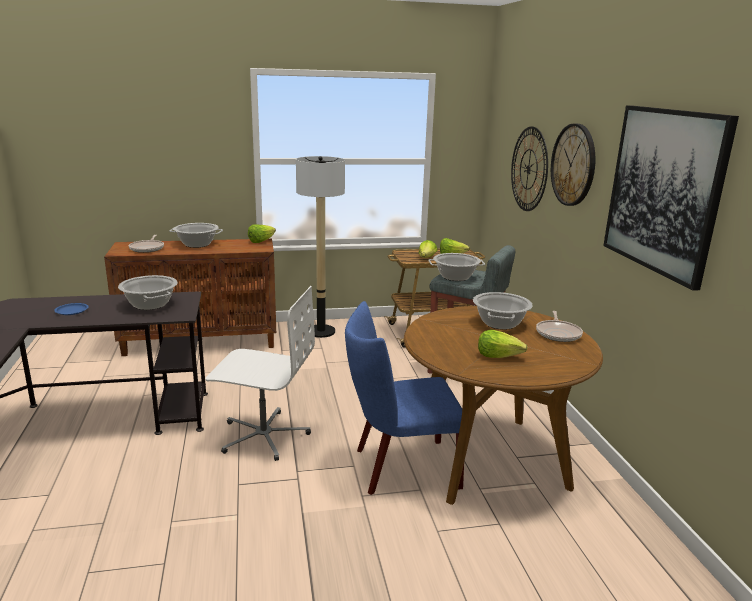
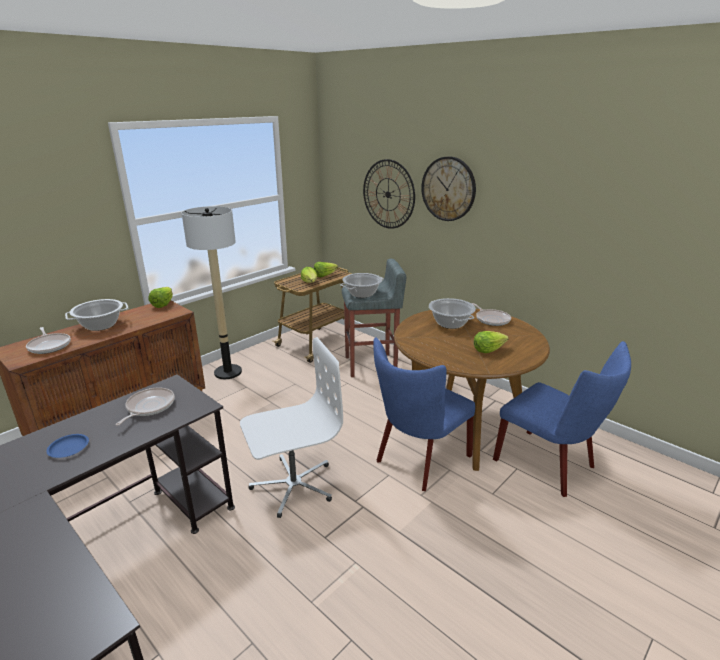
camera: 35 degrees left, 5 degrees up
cooking pot [118,275,178,310] -> frying pan [116,388,175,426]
picture [603,105,739,291] -> none
none -> blue chair [493,341,631,497]

